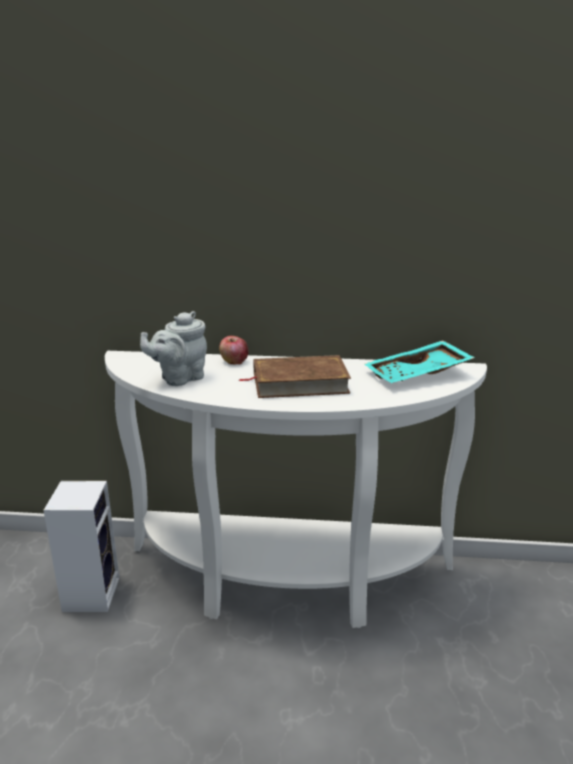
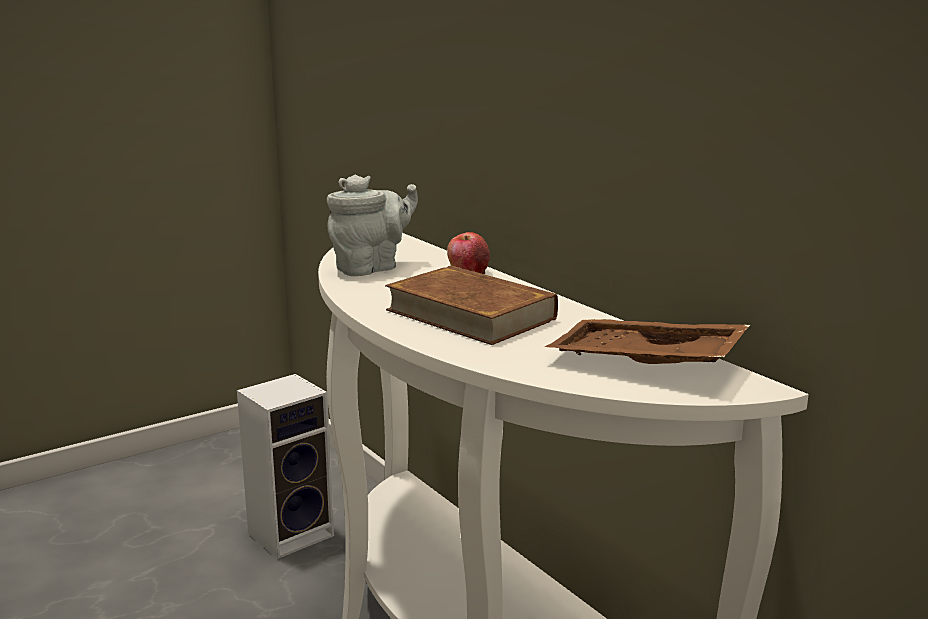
camera: 50 degrees right, 5 degrees down
grey teapot [140,311,207,386] -> grey teapot turned 135 degrees clockwise [327,175,418,276]
turquoise tray [364,340,475,383] -> brown tray [545,319,750,364]

